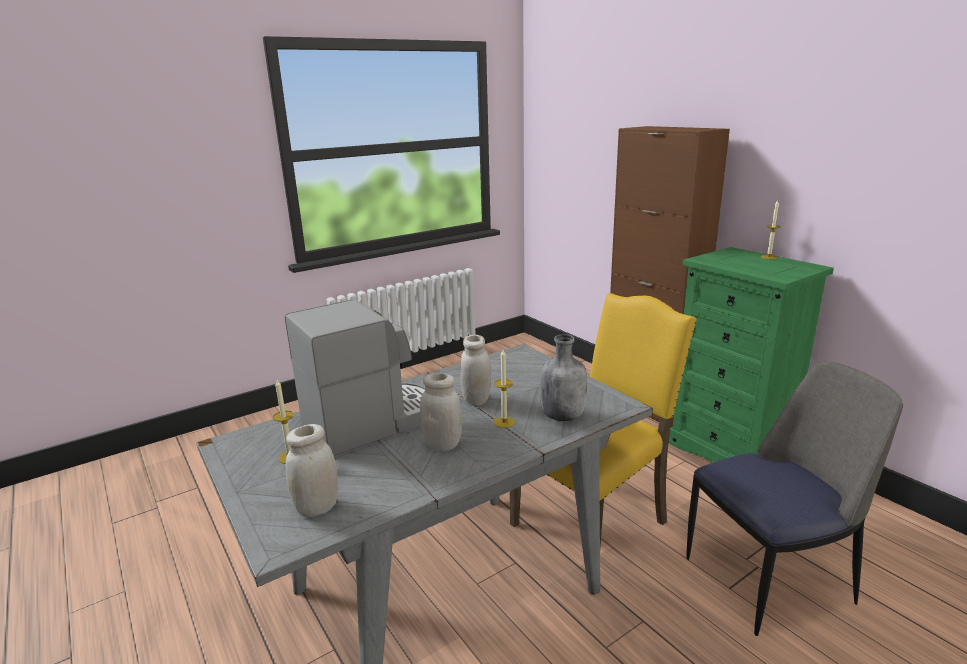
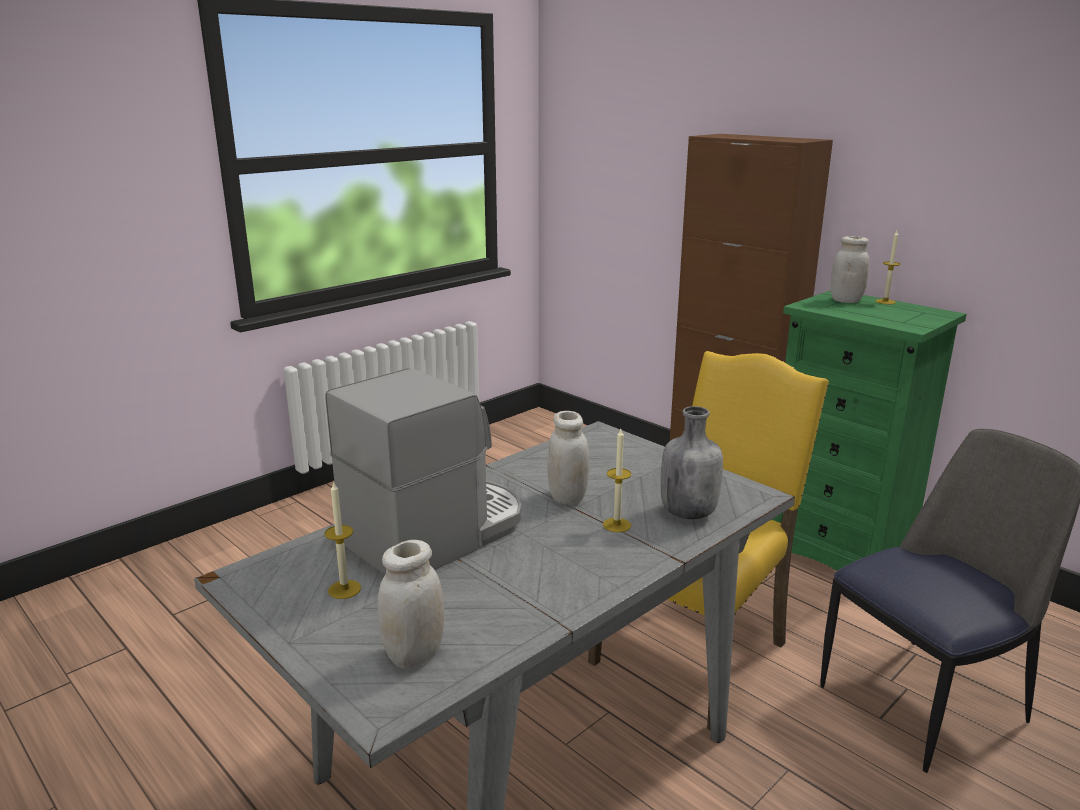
camera: 10 degrees left, 0 degrees up
white jar [420,373,462,451] -> white jar moved to [831,236,869,303]

